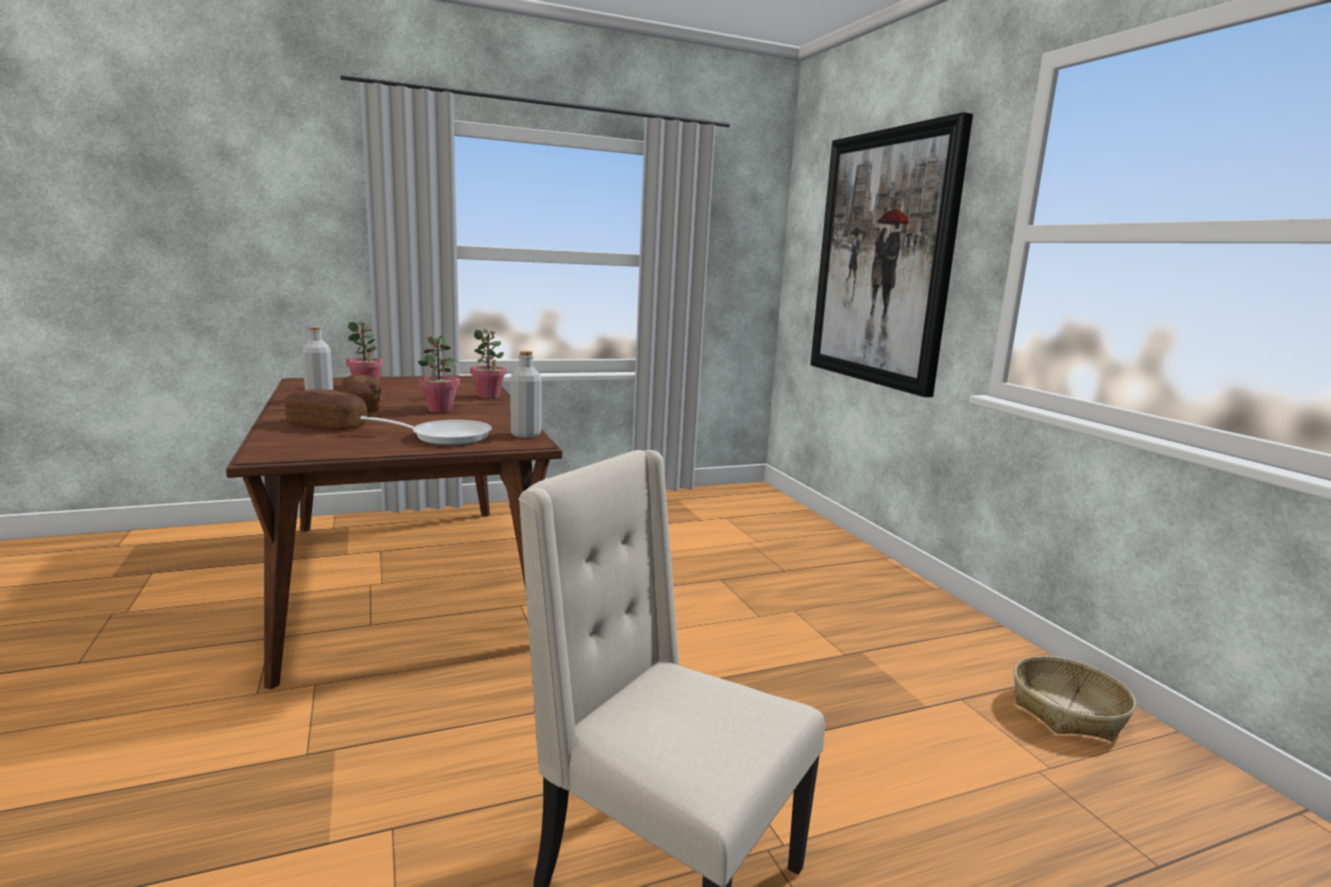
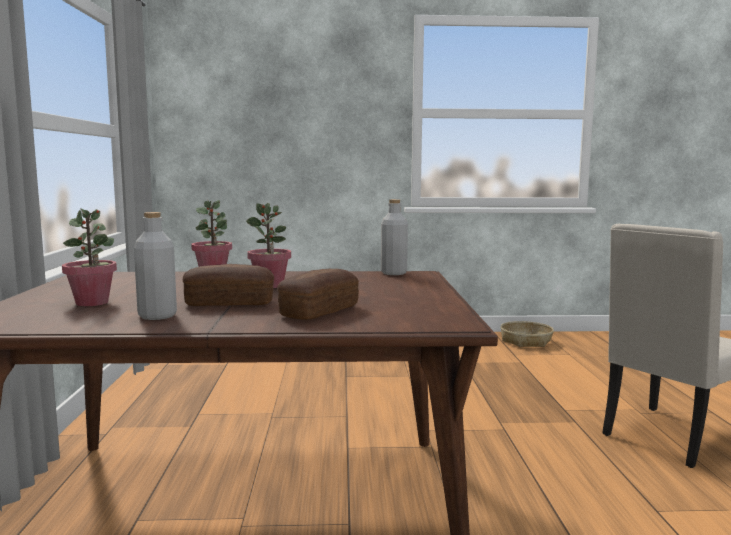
camera: 70 degrees left, 5 degrees down
frying pan [360,416,492,446] -> none
picture [810,112,973,397] -> none

